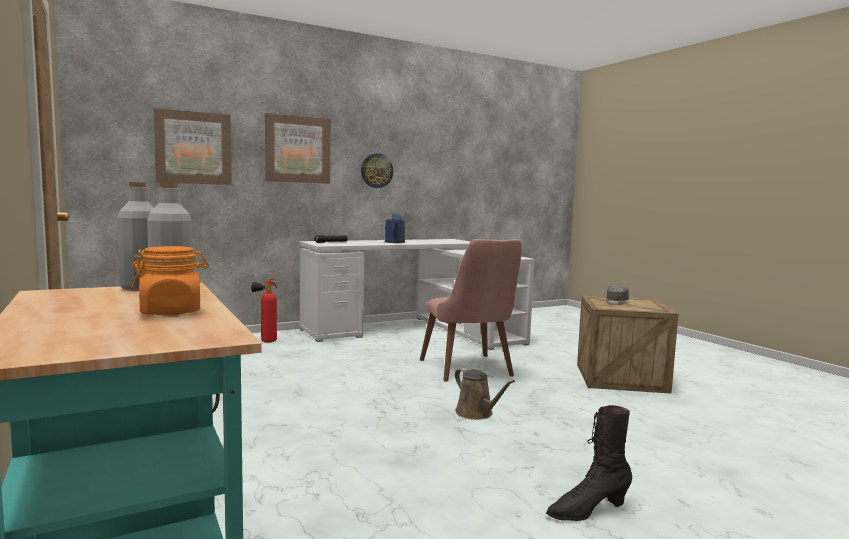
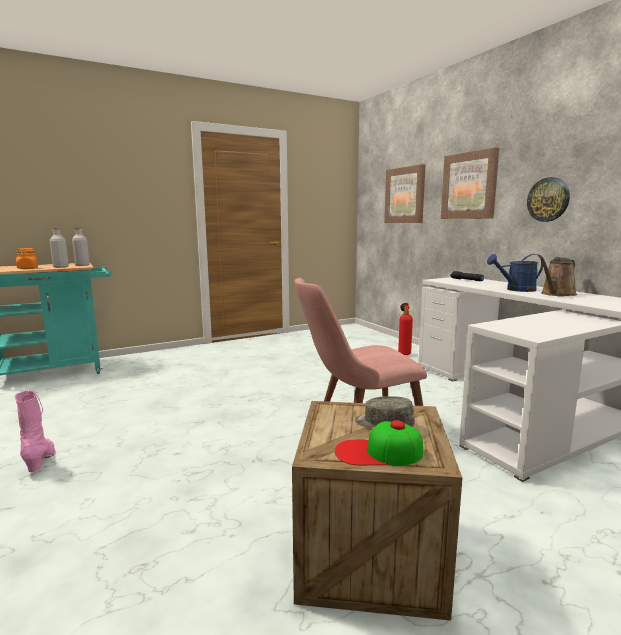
camera: 90 degrees right, 5 degrees up
brown watering can [455,368,515,420] -> brown watering can moved to [539,255,577,296]
black boot [546,405,632,521] -> pink boot [15,390,56,472]
none -> cap [335,420,423,466]

